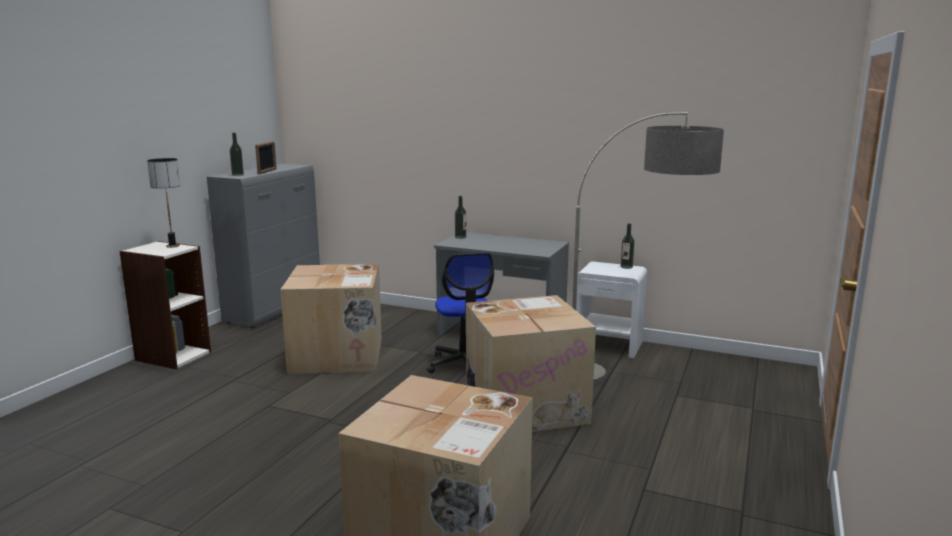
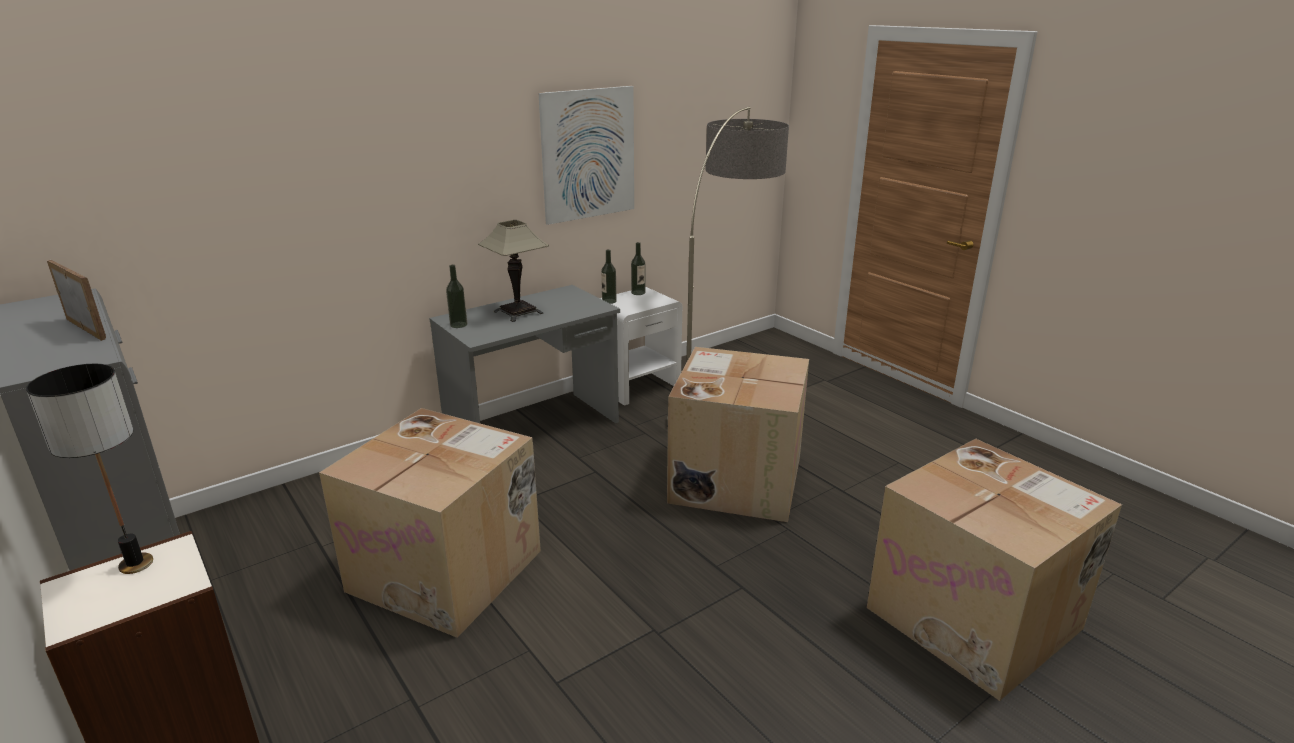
camera: 60 degrees left, 10 degrees up
bottle [230,133,244,176] -> bottle moved to [601,250,617,304]
office chair [427,252,494,373] -> none
none -> table lamp [478,220,549,322]
none -> picture [538,86,634,225]

